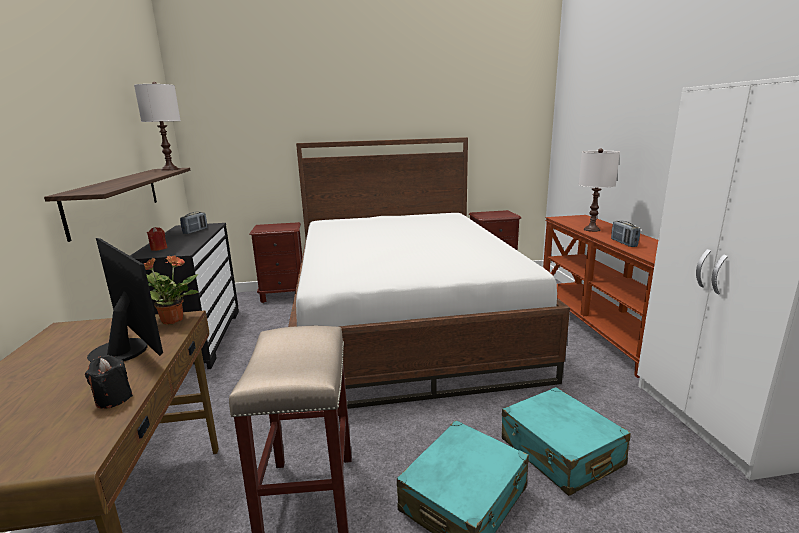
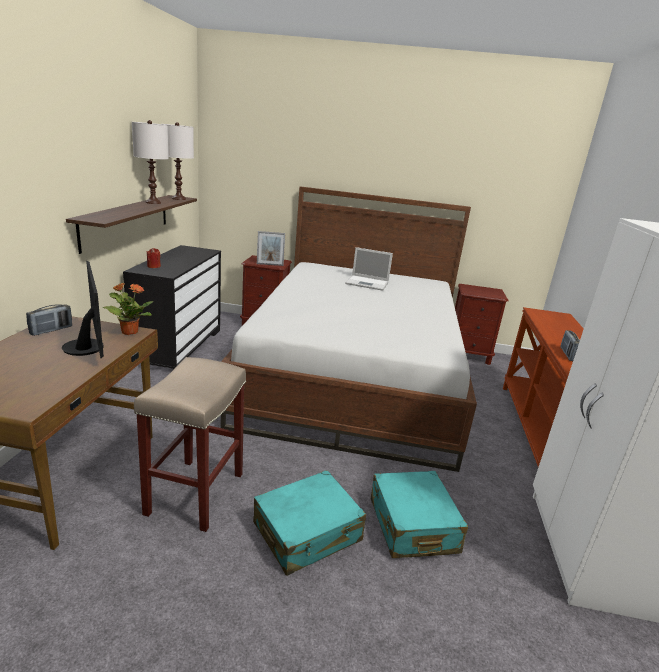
camera: 15 degrees right, 5 degrees up
black candle [85,355,133,409] -> none
radio [180,212,208,234] -> radio moved to [26,304,72,336]
white table lamp [579,148,620,232] -> white table lamp moved to [132,120,169,204]
none -> picture frame [257,231,286,266]
none -> laptop [345,247,393,291]

